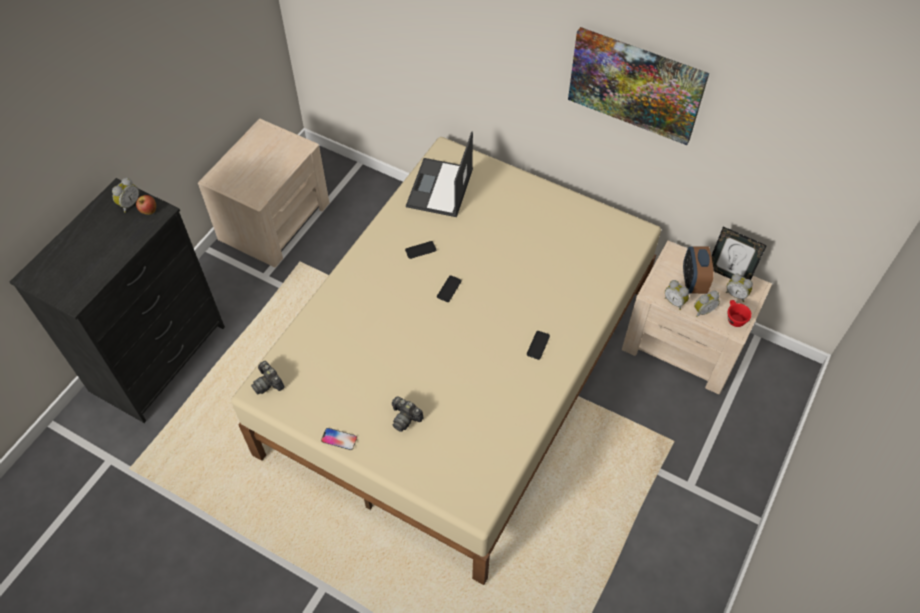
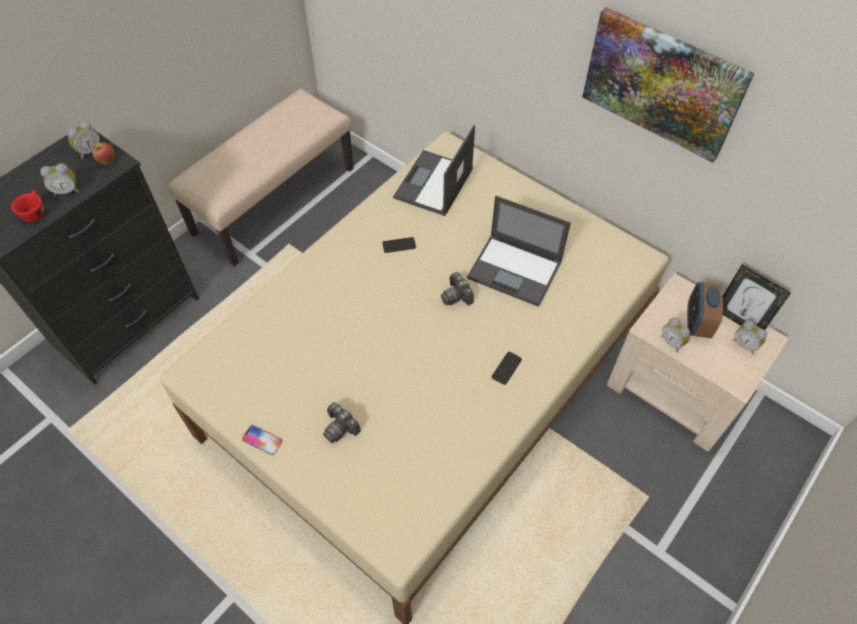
camera: 10 degrees right, 0 degrees up
beige nightstand [198,118,329,267] -> beige bench [168,89,354,267]
camera [251,361,285,395] -> camera moved to [441,272,474,305]
phone [437,275,462,302] -> none
alarm clock [694,291,720,317] -> alarm clock moved to [40,163,80,197]
red cup [728,300,752,327] -> red cup moved to [11,190,44,222]
none -> laptop [467,196,571,307]

